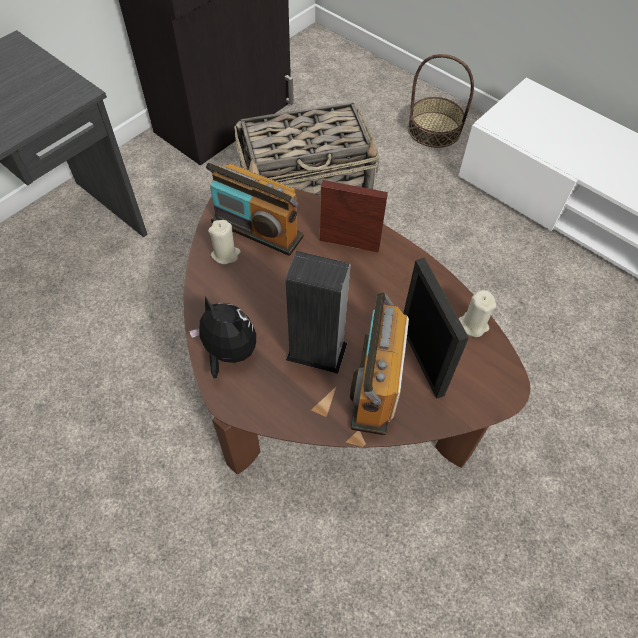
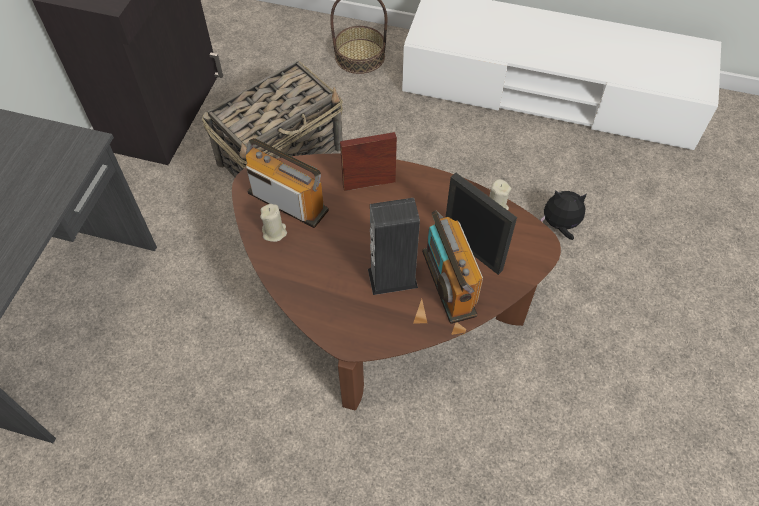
camera: 25 degrees left, 0 degrees up
plush toy [189,296,256,378] -> plush toy moved to [540,190,587,240]
radio [206,163,304,256] -> radio turned 150 degrees counterclockwise [245,138,329,228]

